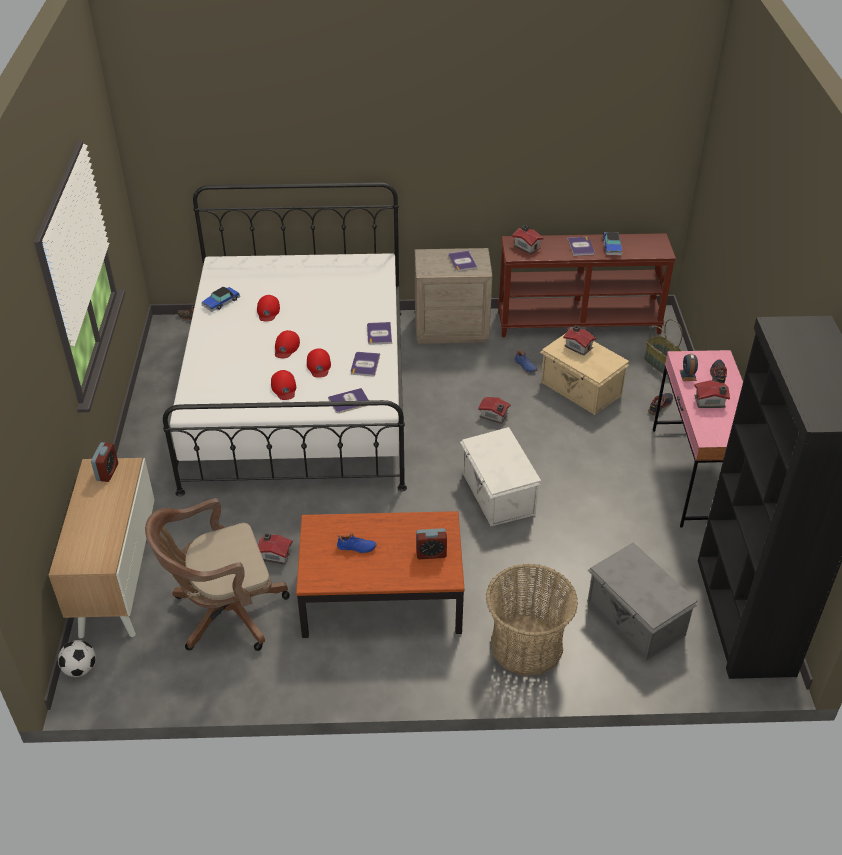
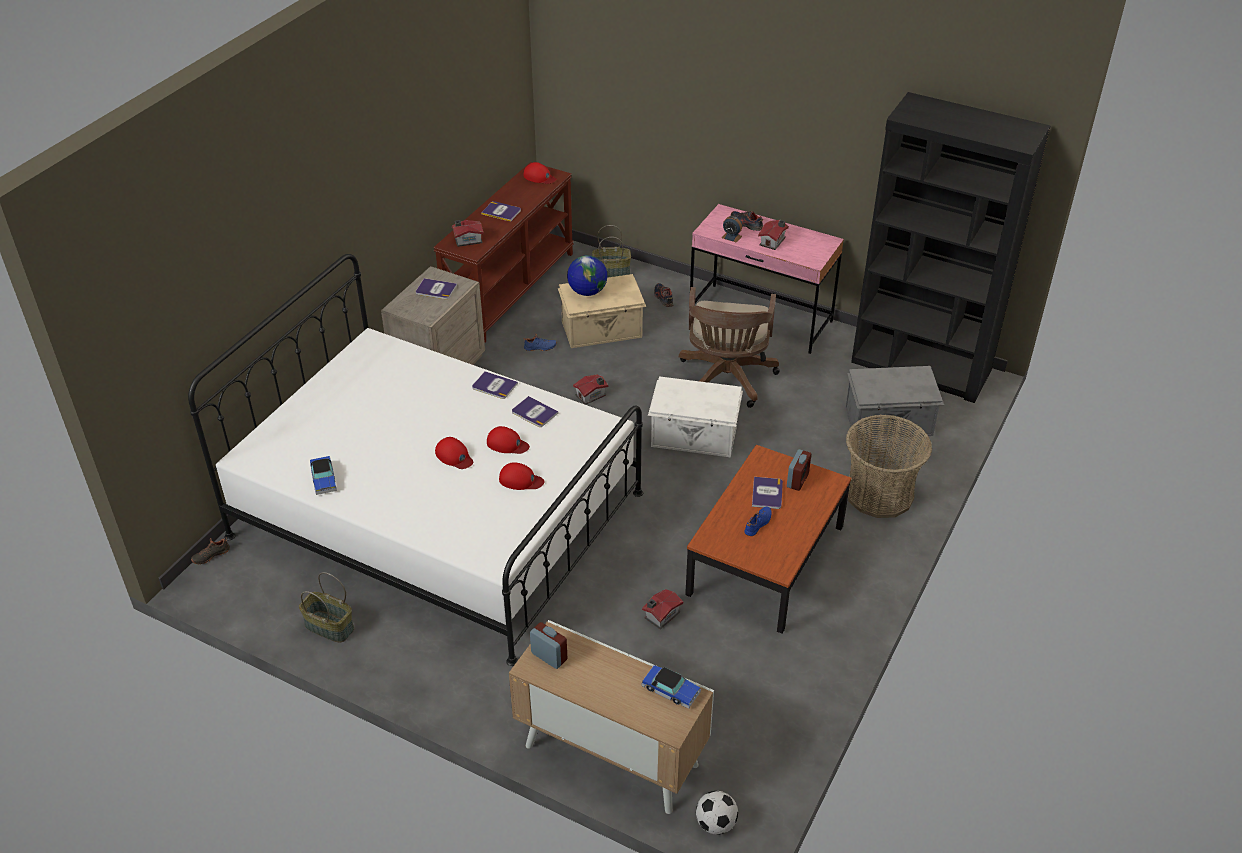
camera: 60 degrees left, 0 degrees up
brown office chair [145,498,290,651] -> brown office chair moved to [679,287,780,408]
red cap [257,295,280,321] -> red cap moved to [524,162,556,184]
book [328,388,369,413] -> book moved to [752,477,783,509]
toy house [563,325,596,356] -> globe [567,255,607,296]
toy car [603,232,622,255] -> toy car moved to [641,665,701,709]
none -> basket [299,572,354,643]

